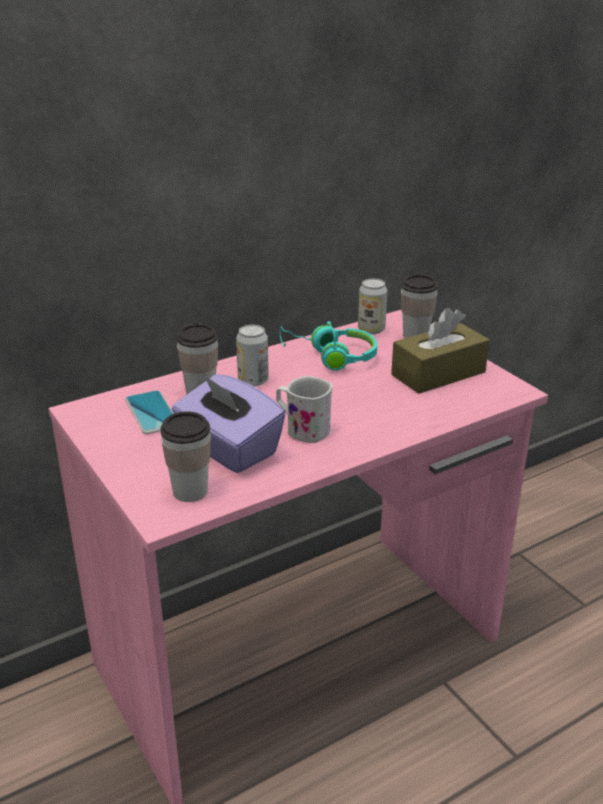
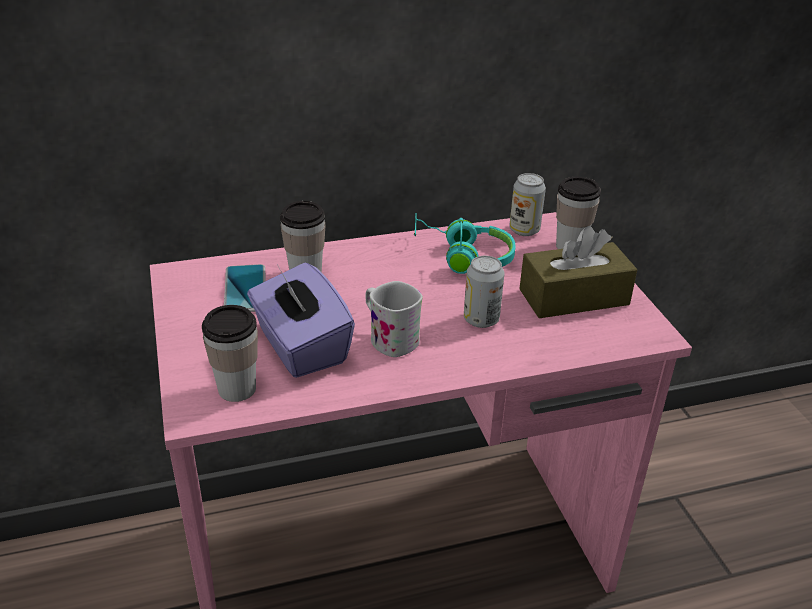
camera: 15 degrees right, 5 degrees up
can [236,325,269,387] -> can moved to [464,256,505,328]

